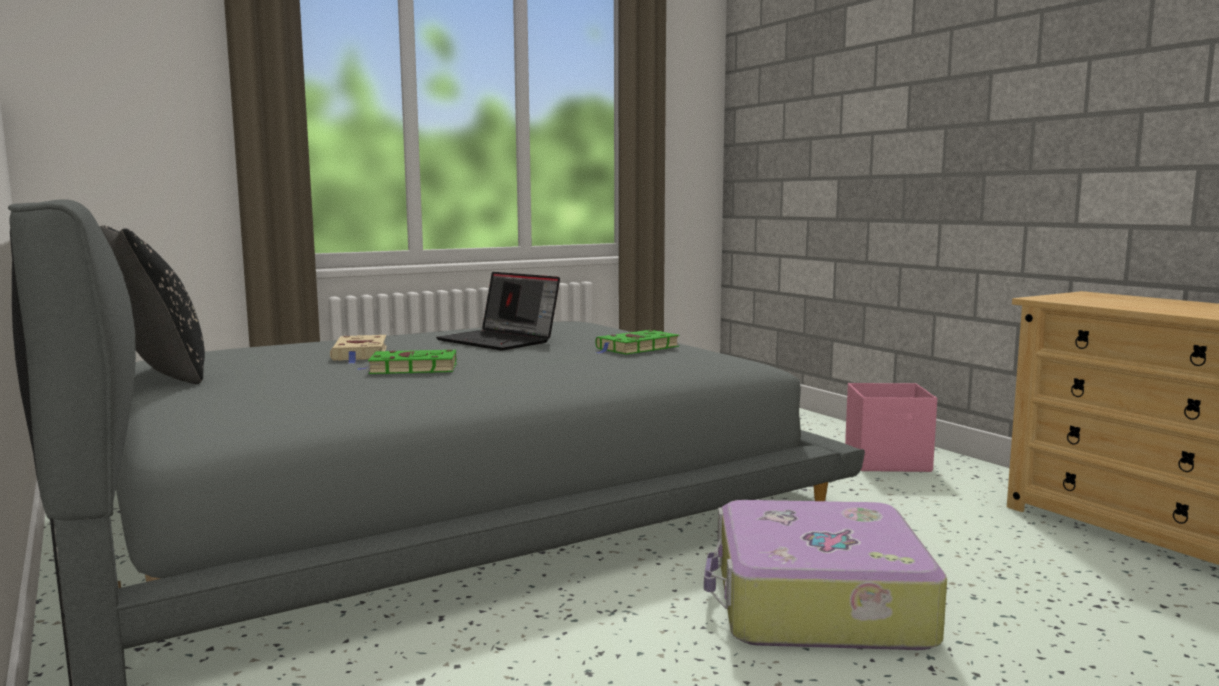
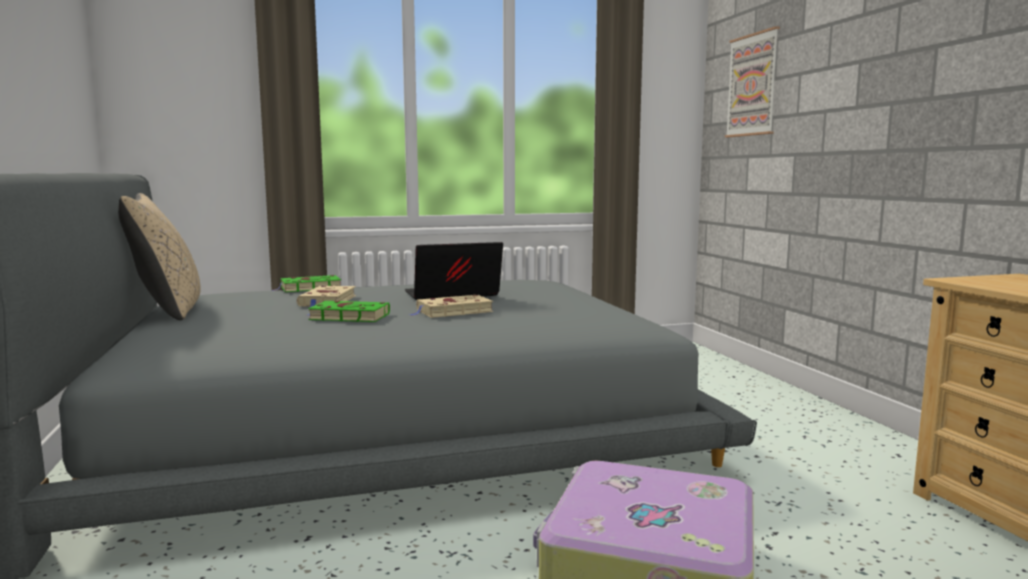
camera: 15 degrees right, 0 degrees up
black pillow [100,225,205,384] -> beige pillow [118,193,201,320]
laptop [436,272,560,351] -> laptop turned 105 degrees clockwise [405,242,503,300]
green book [595,330,679,354] -> green book moved to [272,275,341,292]
pink storage box [845,383,937,472] -> none
none -> beige book [409,295,493,318]
none -> picture [725,26,780,137]

